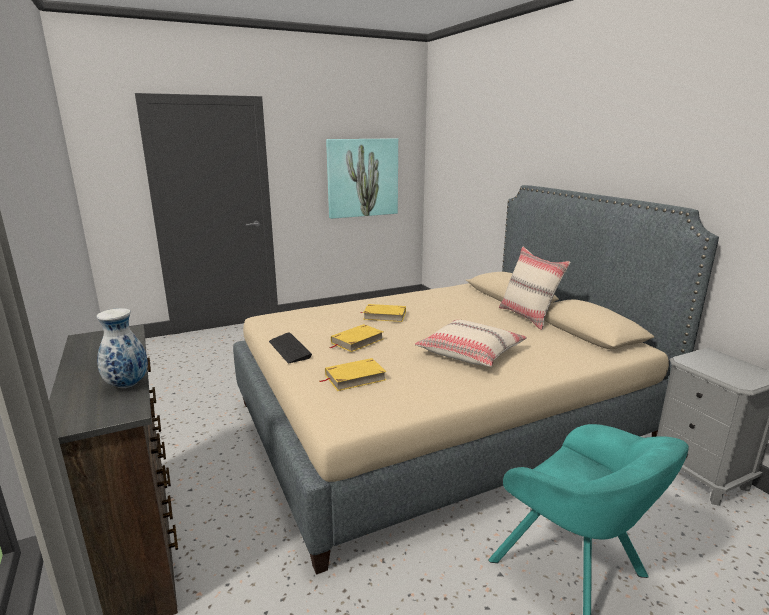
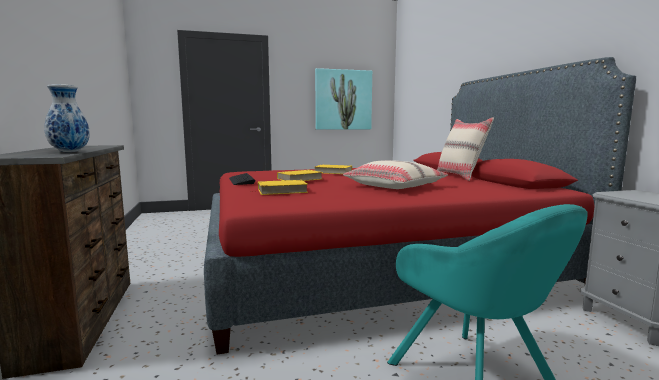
camera: 10 degrees right, 10 degrees down
beige bed [233,185,719,575] -> red bed [204,57,636,355]

